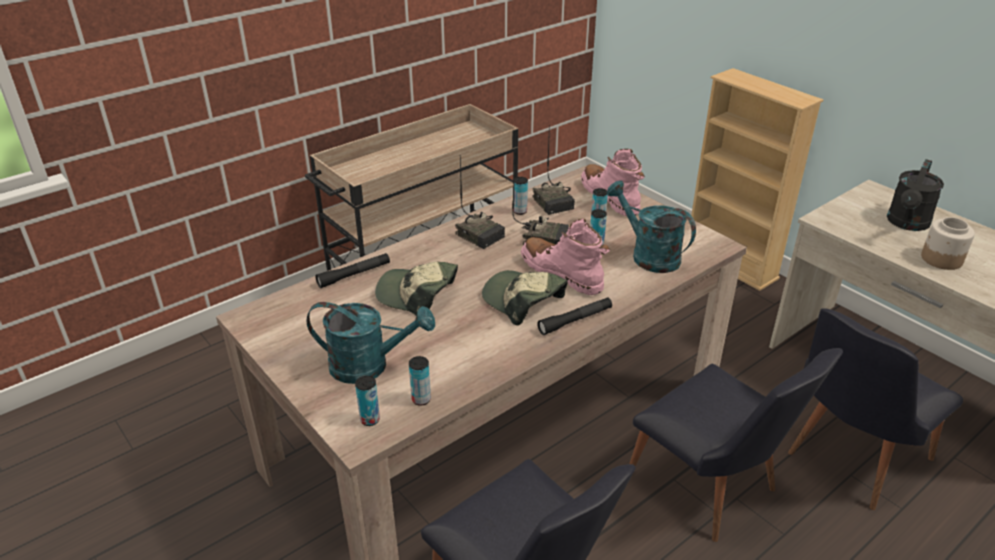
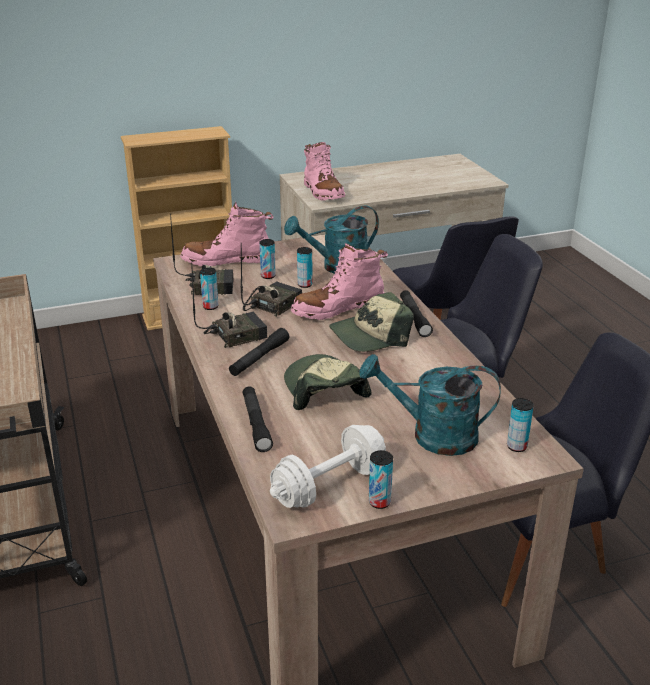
camera: 70 degrees left, 5 degrees down
turquoise watering can [307,302,435,384] -> turquoise watering can turned 105 degrees counterclockwise [359,354,501,456]
cap [375,262,458,316] -> cap turned 120 degrees clockwise [284,354,372,410]
can [409,356,431,406] -> can moved to [369,450,393,509]
black watering can [887,159,944,231] -> none
jar [921,217,975,270] -> none
none -> black flashlight [229,328,289,376]
none -> white dumbbell [270,425,386,508]
none -> pink boot [304,142,345,200]

